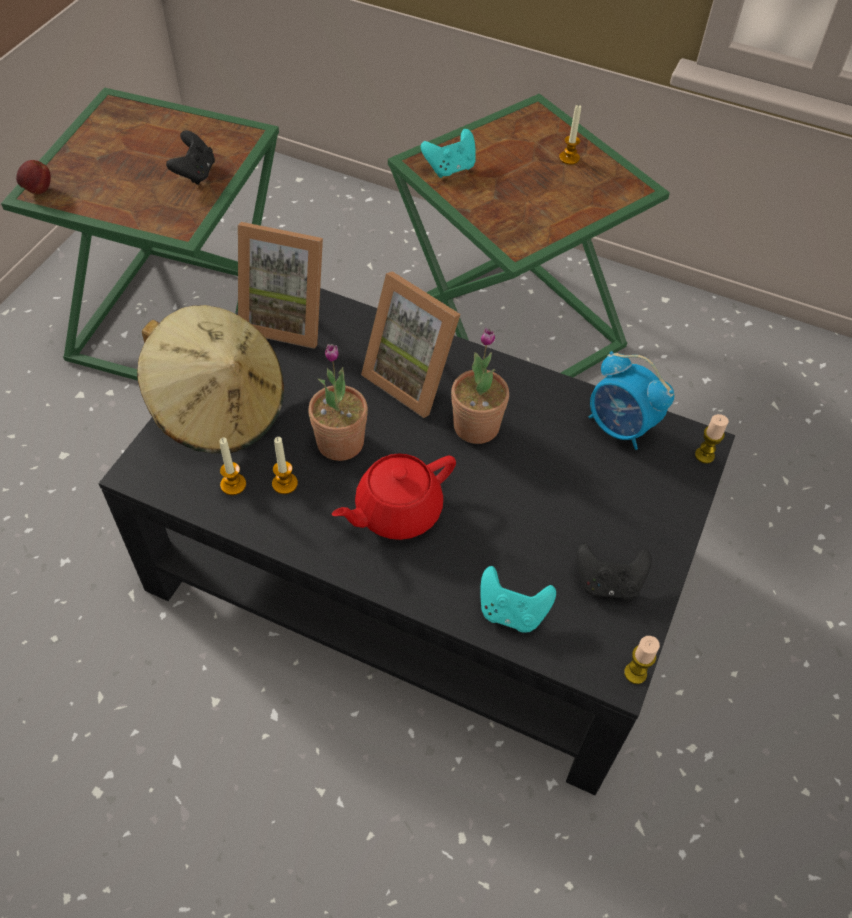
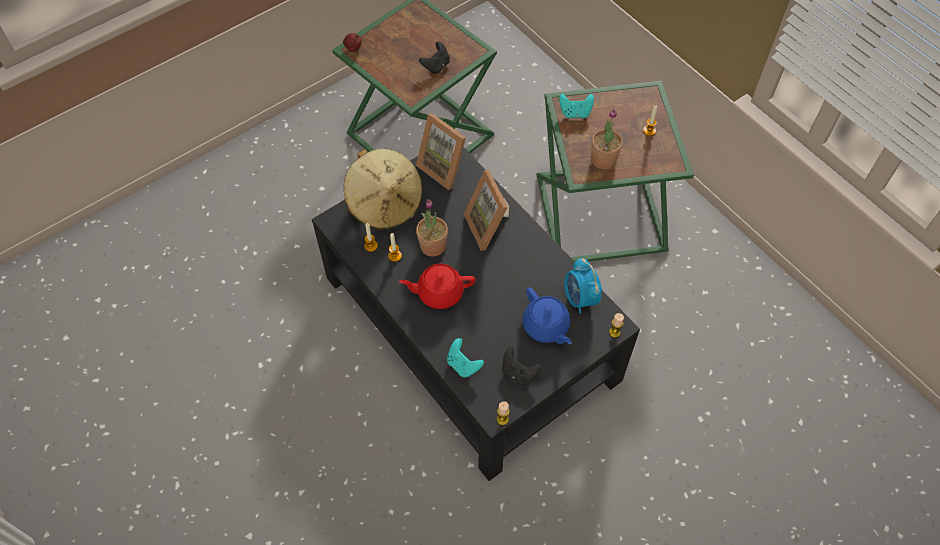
camera: 30 degrees right, 5 degrees up
potted plant [451,327,509,444] -> potted plant moved to [591,108,623,169]
none -> blue teapot [522,287,571,344]

